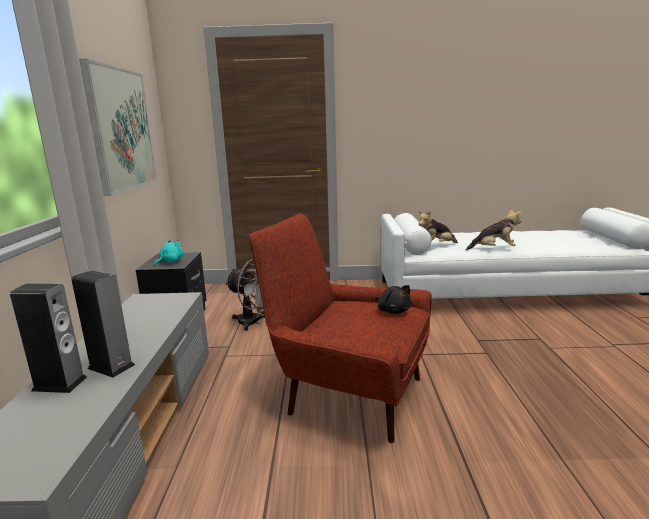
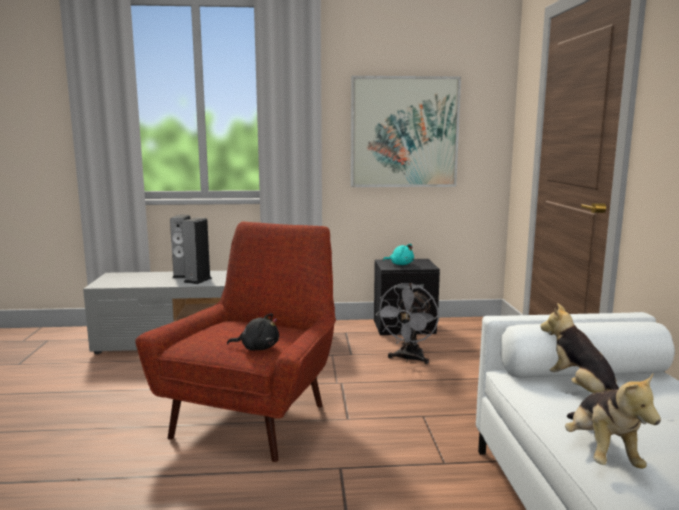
camera: 85 degrees right, 5 degrees down
black plush toy [375,285,411,314] -> black plush toy turned 135 degrees counterclockwise [227,313,279,350]

